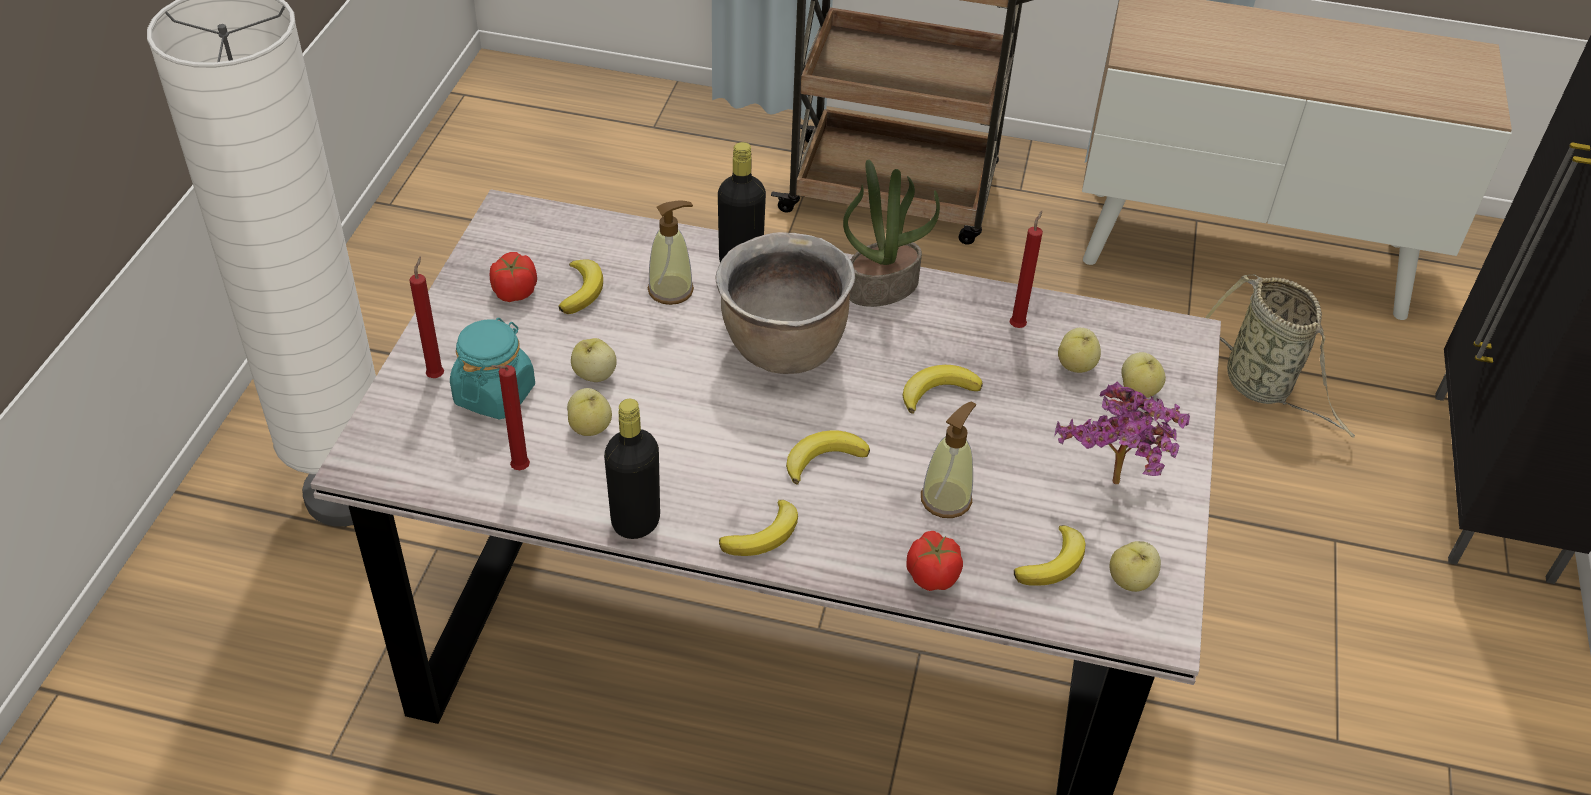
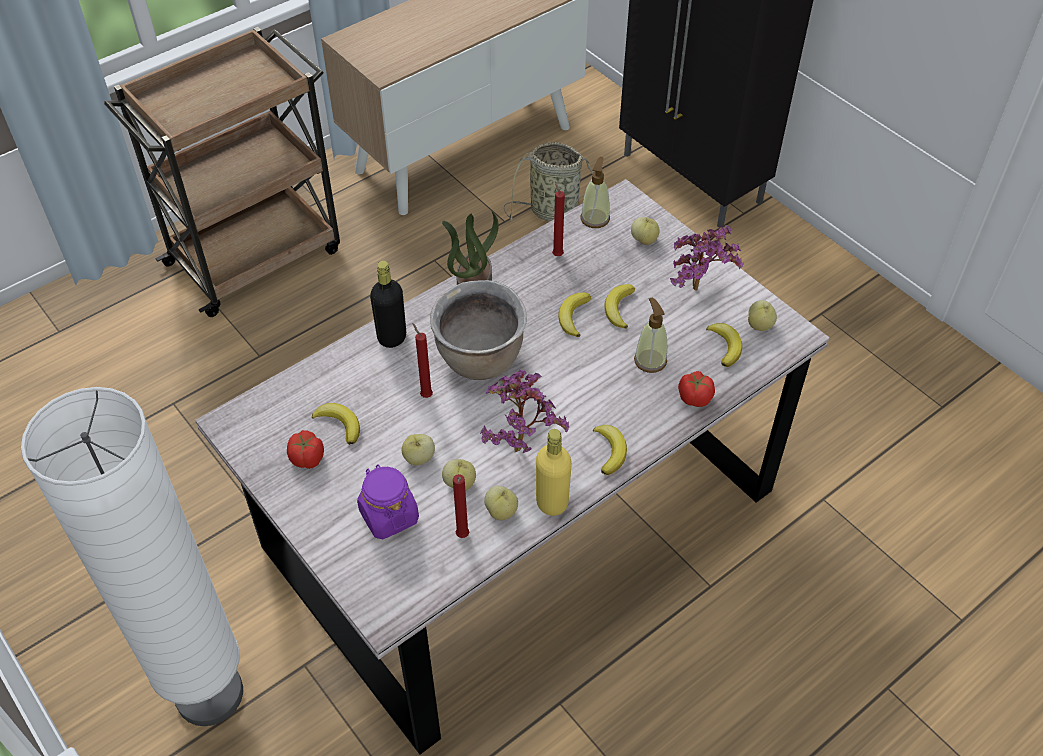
camera: 50 degrees left, 5 degrees up
red candle [409,256,444,378] -> red candle moved to [413,323,433,398]
turquoise jar [450,318,535,420] -> purple jar [357,464,419,539]
black bottle [604,399,660,539] -> yellow bottle [536,429,572,516]
soap dispenser [648,200,694,305] -> soap dispenser moved to [581,157,610,228]
banana [786,430,870,485] -> banana moved to [604,284,635,329]
apple [1058,328,1101,373] -> apple moved to [484,486,518,520]
none -> potted plant [480,370,569,453]

